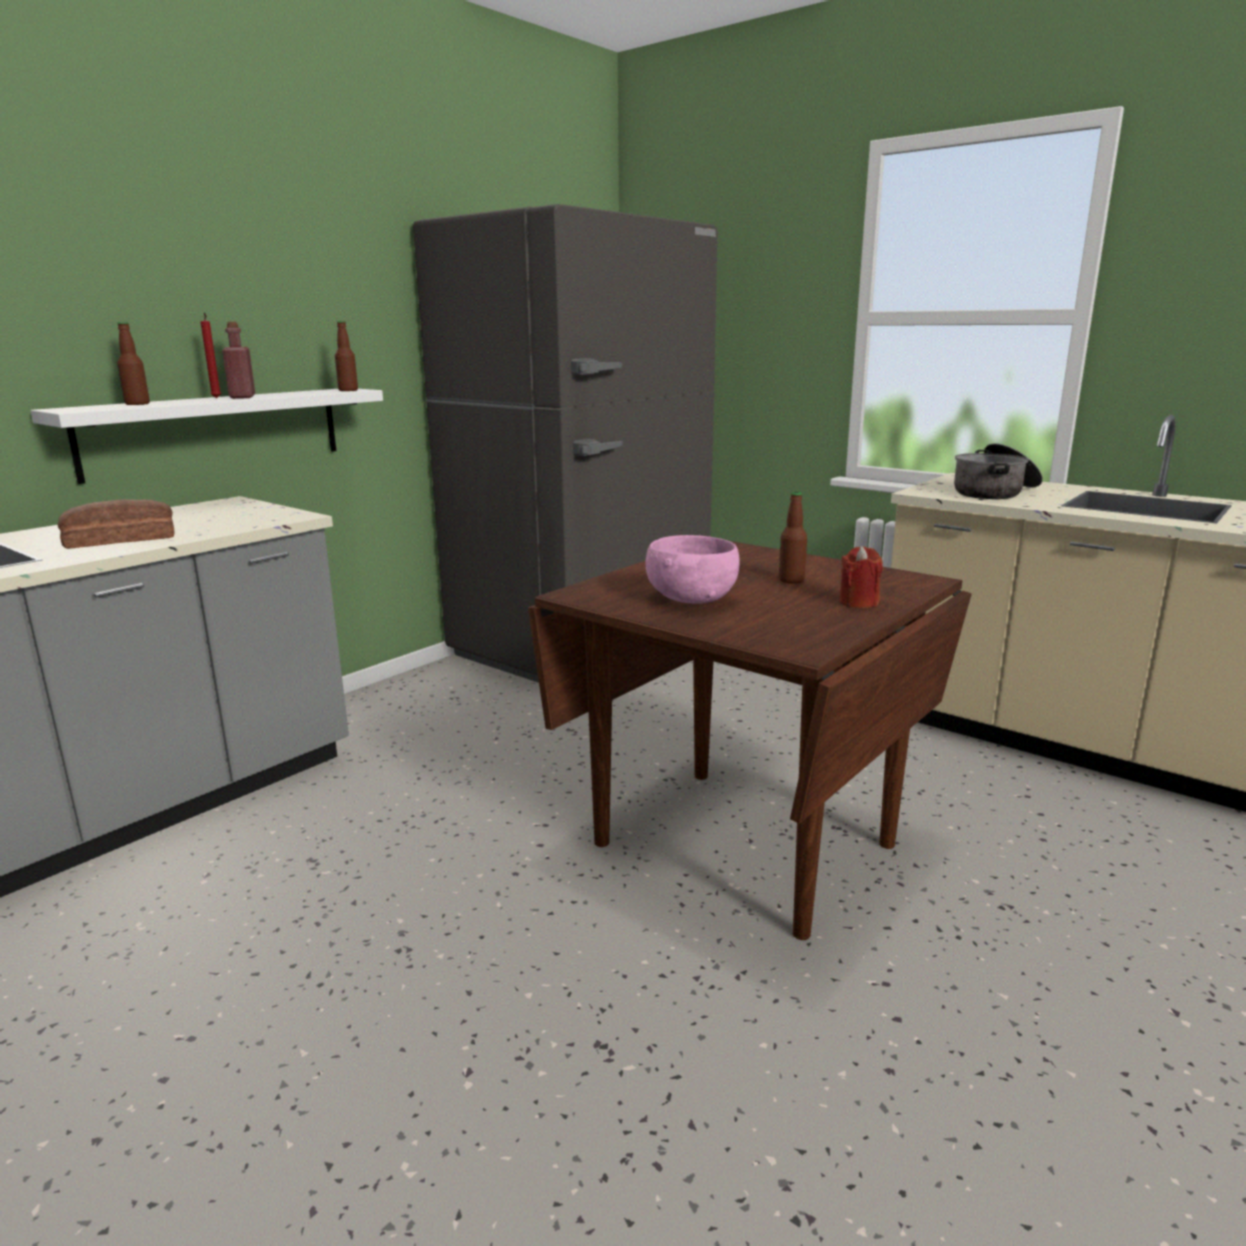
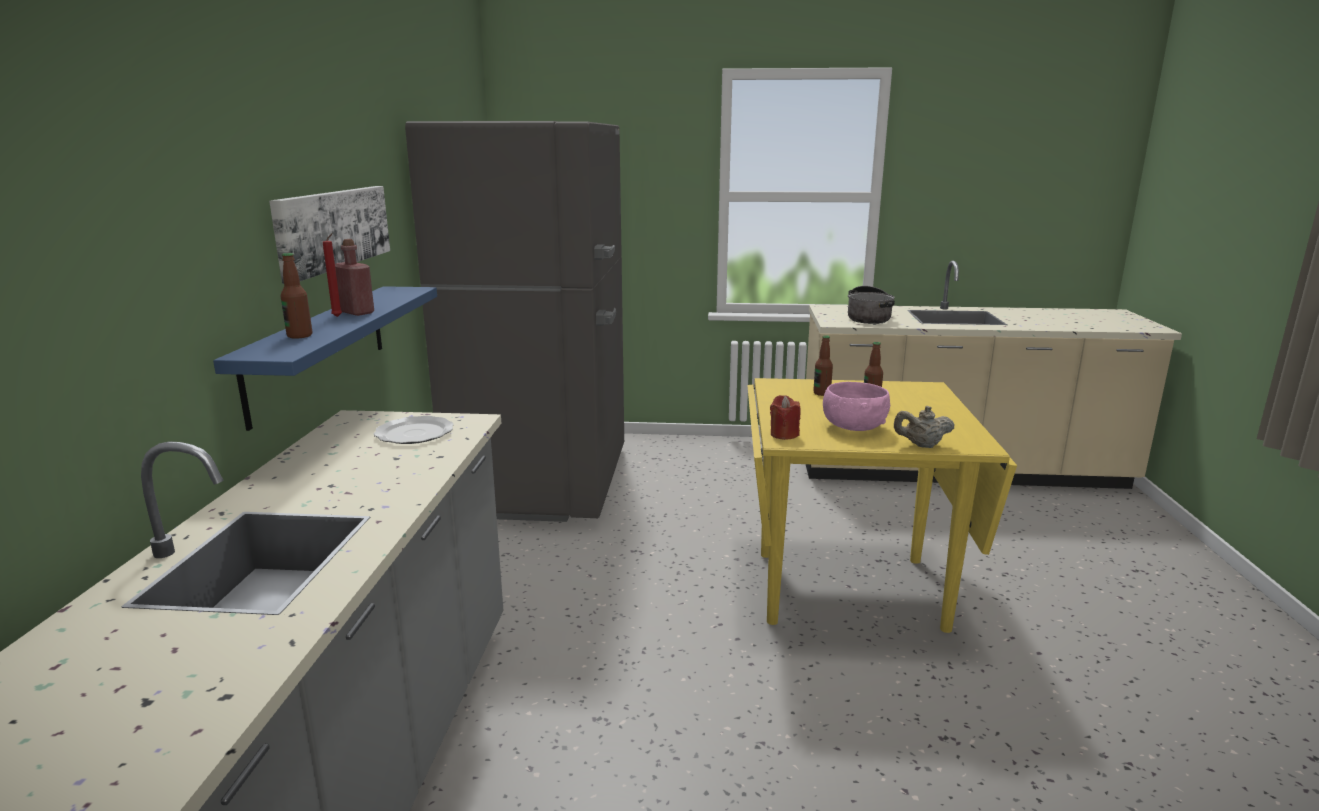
camera: 35 degrees left, 0 degrees up
white shelf [30,389,383,484] -> blue shelf [213,286,437,431]
bread [58,499,174,549] -> none
bottle [335,321,358,391] -> bottle moved to [813,335,833,396]
brown dining table [528,540,972,940] -> yellow dining table [748,378,1017,633]
red candle [839,546,883,608] -> red candle moved to [770,395,801,440]
none -> picture [269,186,390,284]
none -> plate [374,416,454,444]
none -> beige teapot [894,406,955,448]

